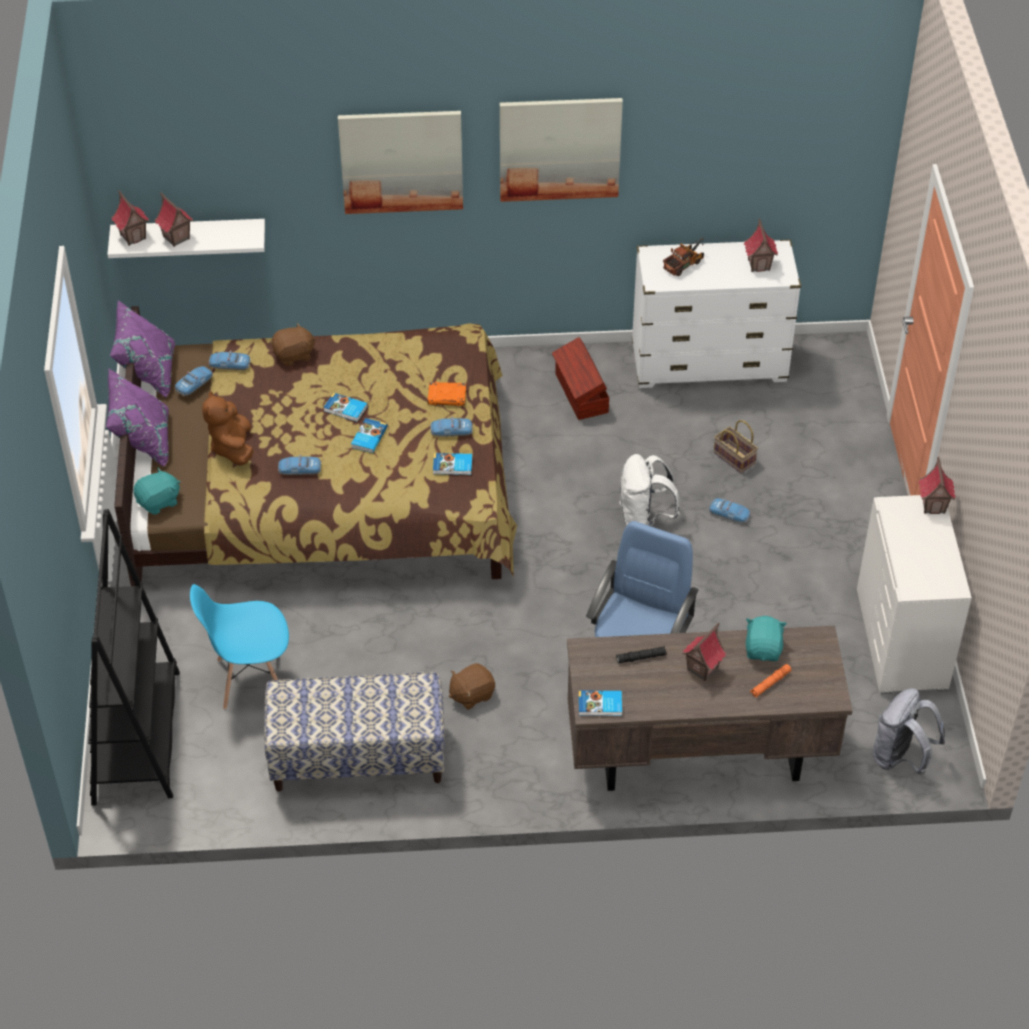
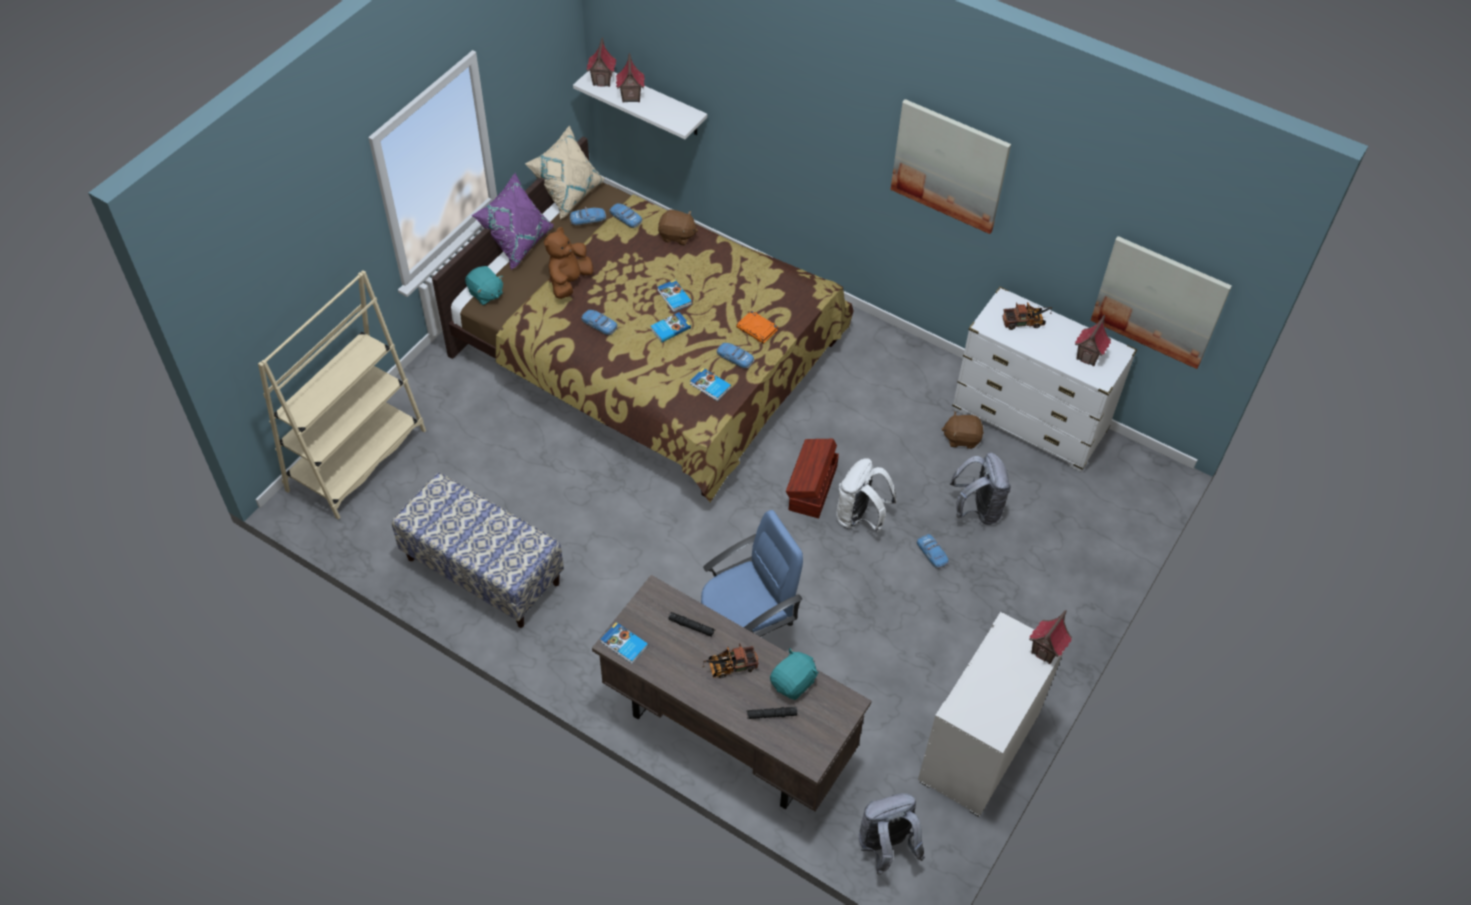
camera: 35 degrees right, 5 degrees up
black bookcase [88,509,180,806] -> beige bookcase [258,270,426,519]
purple pillow [110,300,175,397] -> beige pillow [525,125,605,219]
turquoise plush toy [134,467,180,515] -> turquoise plush toy turned 45 degrees clockwise [465,266,503,305]
blue chair [190,584,289,710] -> none
picture [338,111,463,214] -> picture moved to [1090,236,1232,369]
brown plush toy [449,663,495,710] -> brown plush toy moved to [941,411,984,449]
brown storage box [552,337,609,420] -> brown storage box moved to [786,439,839,518]
toy house [682,623,727,681] -> toy truck [703,643,759,678]
basket [714,420,758,473] -> grey backpack [950,452,1011,525]
orange flashlight [750,664,791,697] -> black flashlight [747,707,797,719]

